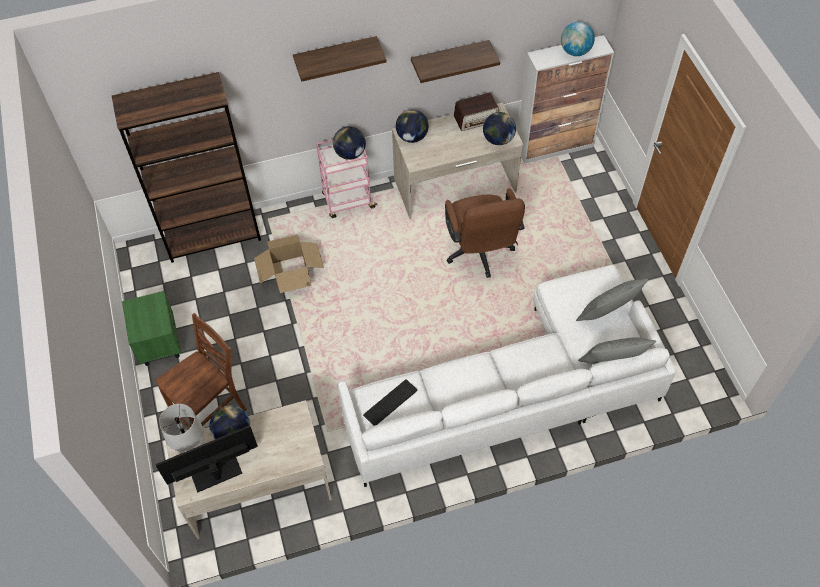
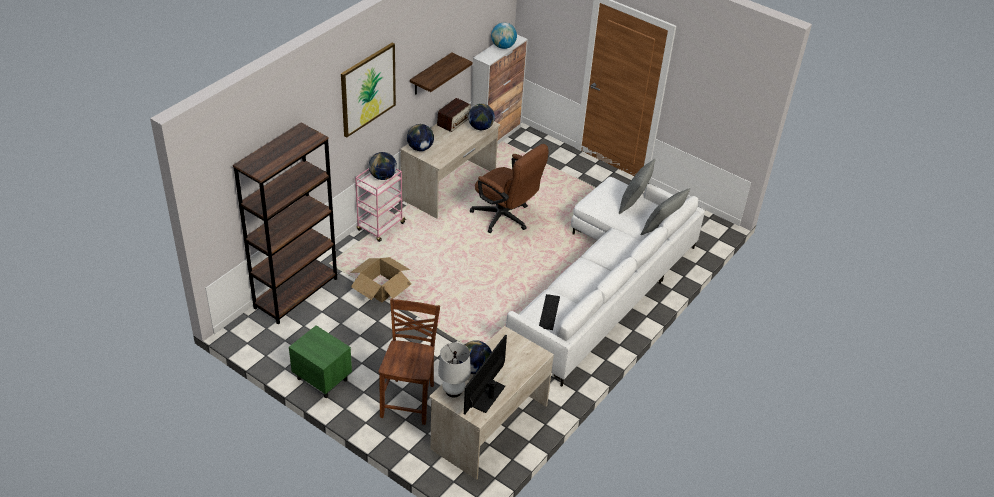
camera: 40 degrees left, 15 degrees down
shelf [293,36,386,82] -> picture [341,43,396,138]

